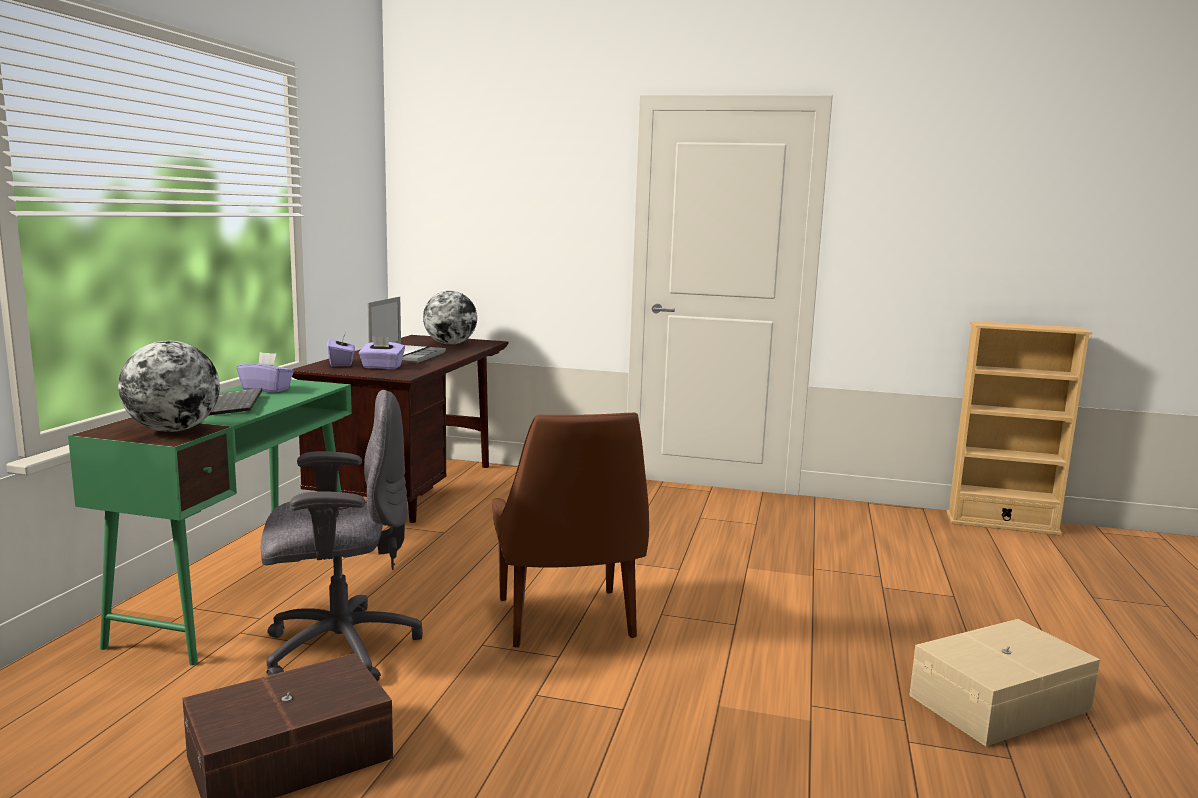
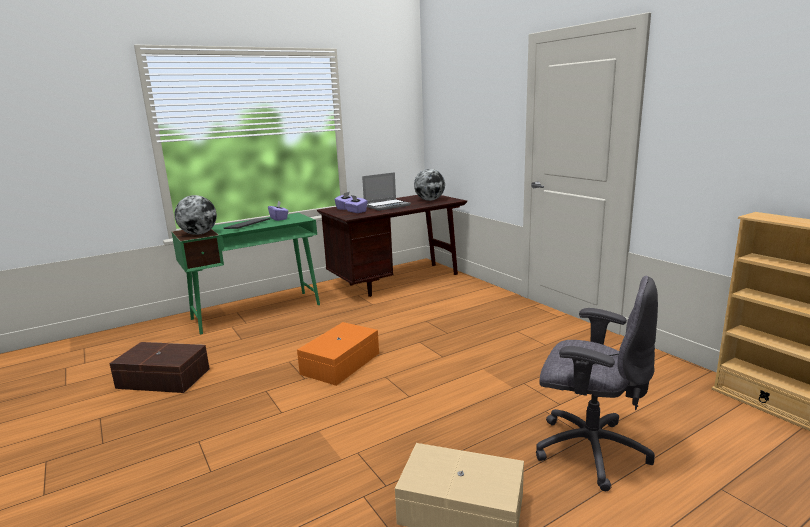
camera: 45 degrees right, 5 degrees up
grey office chair [261,390,423,681] -> grey office chair moved to [536,276,658,491]
brown chair [492,412,649,648] -> orange storage box [297,322,379,386]

